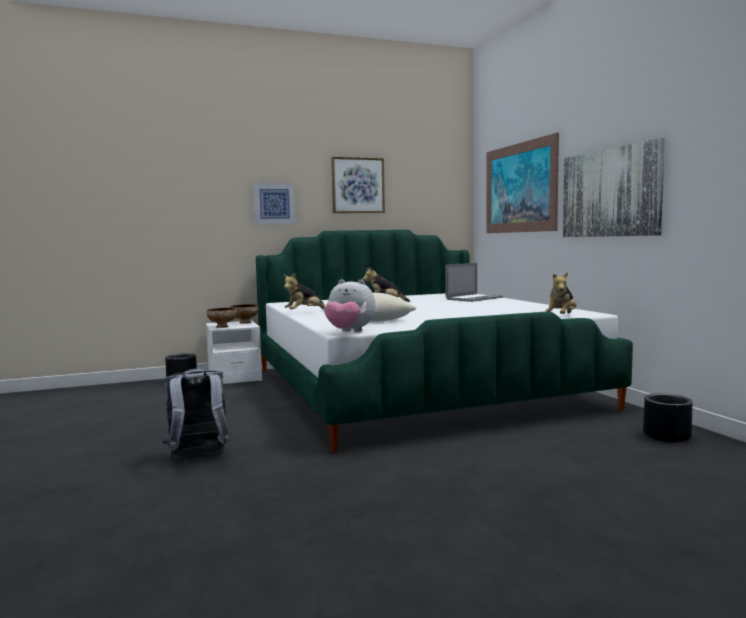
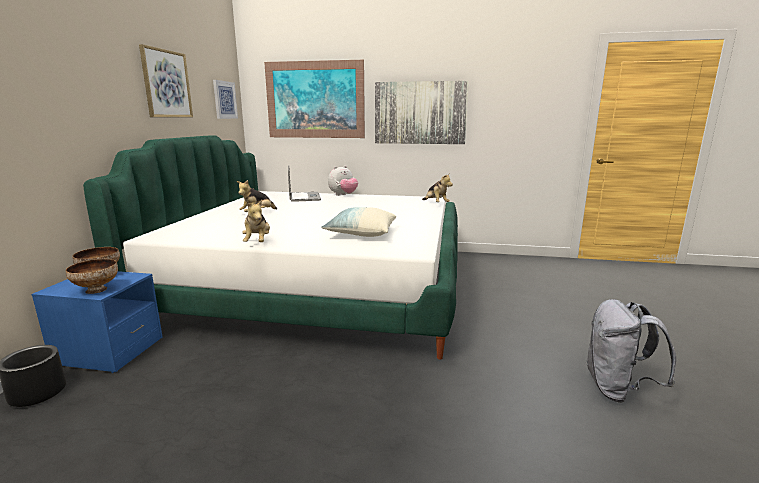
camera: 60 degrees left, 10 degrees up
grey backpack [162,369,232,460] -> grey backpack moved to [586,299,676,403]
white nightstand [206,320,262,384] -> blue nightstand [31,271,163,373]
picture [253,183,295,224] -> picture moved to [213,80,238,119]
plush toy [324,279,376,332] -> plush toy moved to [328,165,358,196]
black planter [643,393,693,443] -> none

